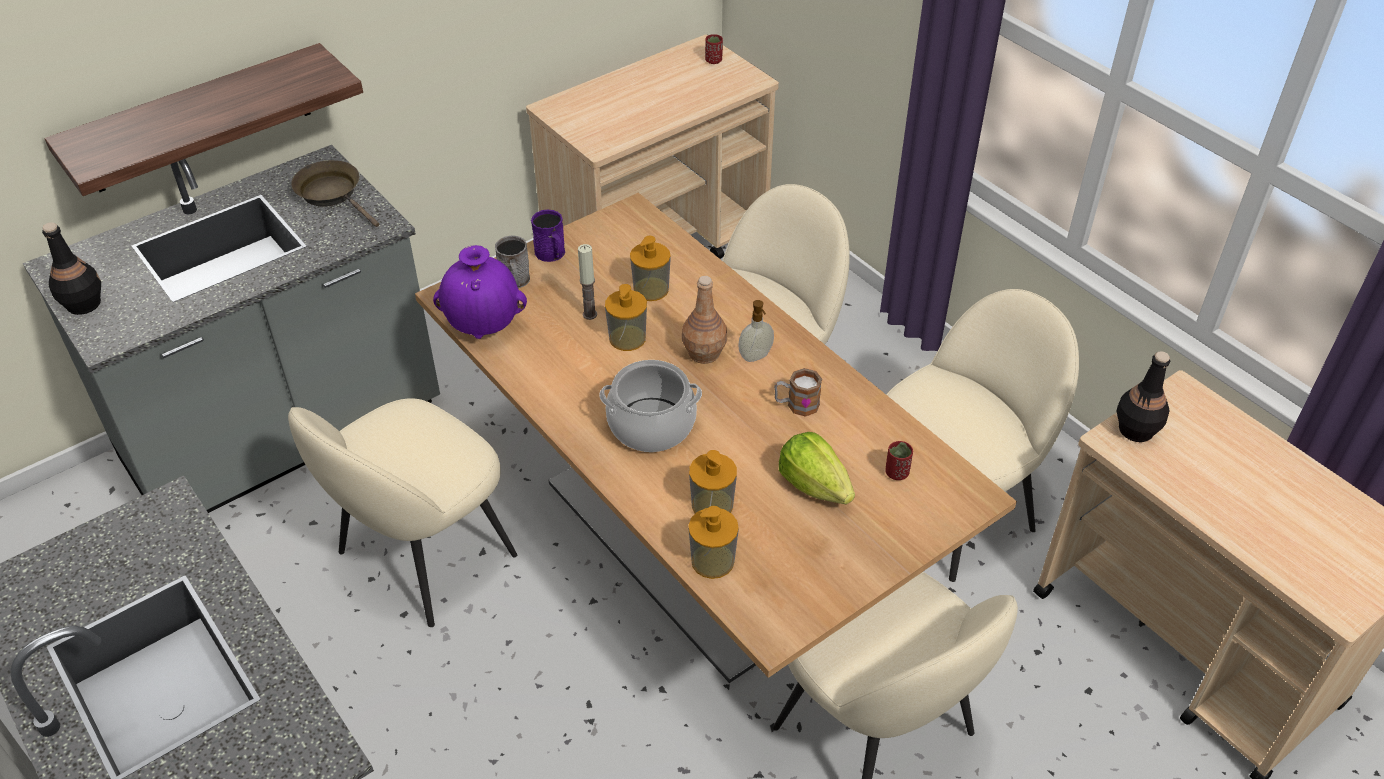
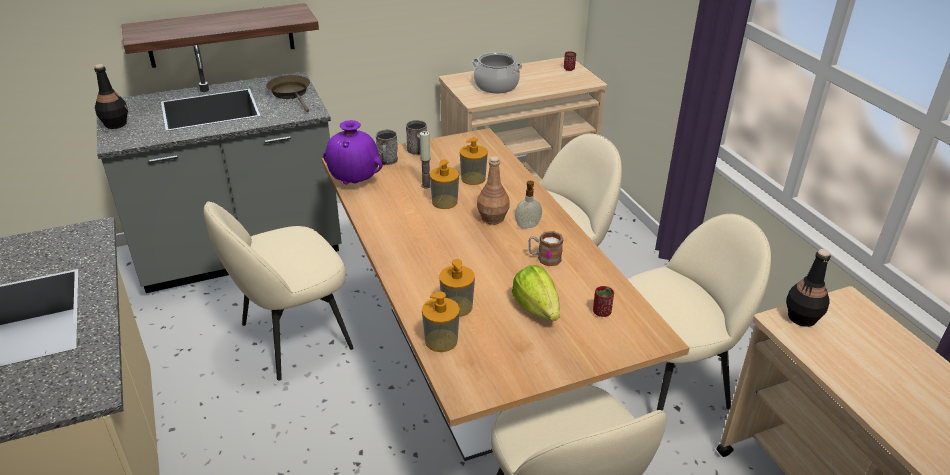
camera: 15 degrees right, 10 degrees down
purple mug [531,210,565,262] -> grey mug [406,120,427,155]
cooking pot [599,360,702,452] -> cooking pot moved to [472,52,523,93]

